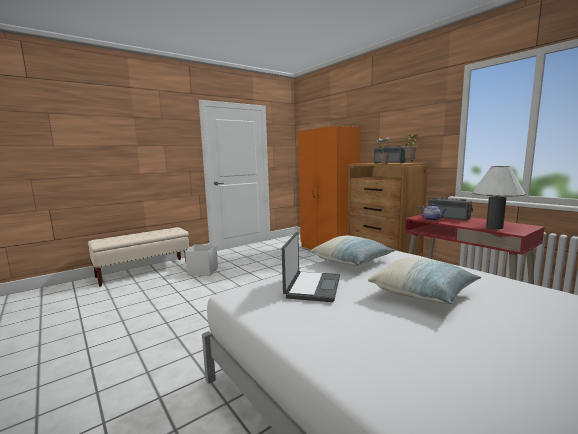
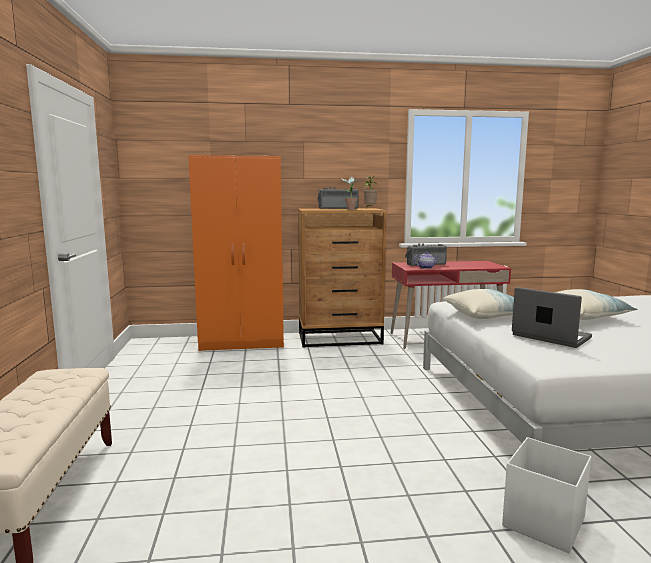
camera: 60 degrees left, 0 degrees up
white storage box [185,245,218,276] -> white storage box moved to [502,437,591,553]
white table lamp [472,166,526,229] -> none

